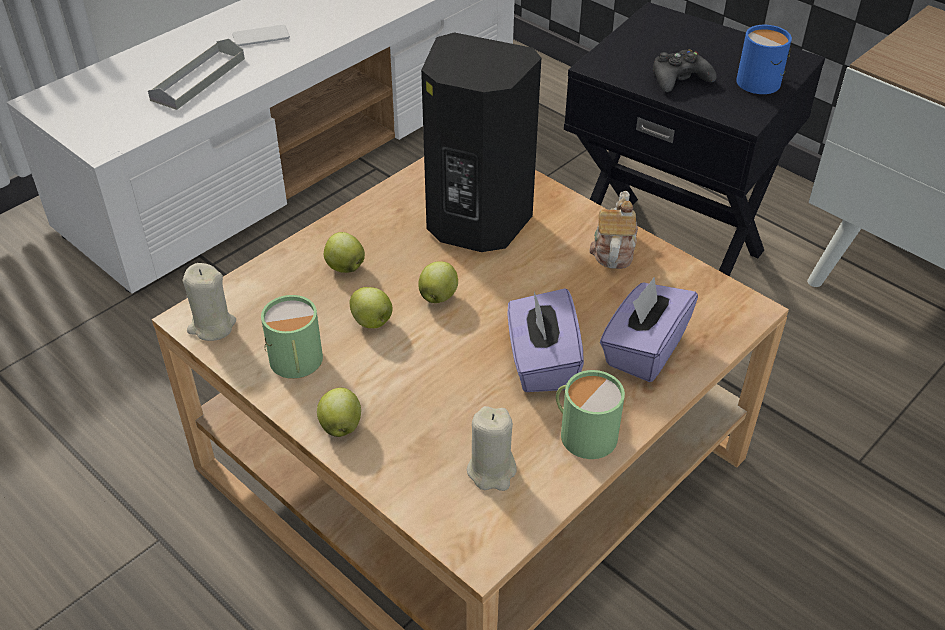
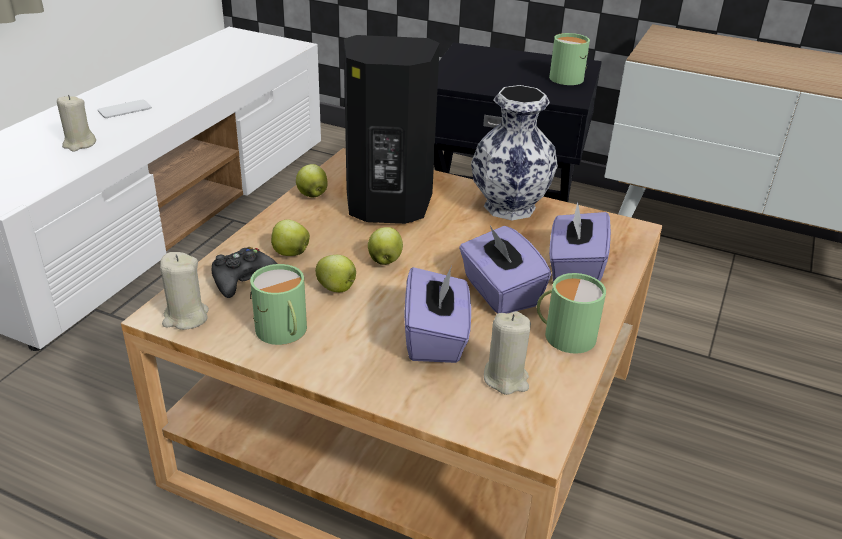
camera: 20 degrees left, 10 degrees down
grey tray [148,39,245,110] -> beige candle [57,95,96,152]
apple [317,388,361,437] -> apple moved to [296,164,328,197]
teapot [589,191,638,269] -> vase [471,85,558,220]
black game controller [653,49,717,92] -> black game controller moved to [212,247,277,298]
blue mug [736,25,792,94] -> green mug [549,33,590,85]
none -> purple tissue box [404,266,471,363]

